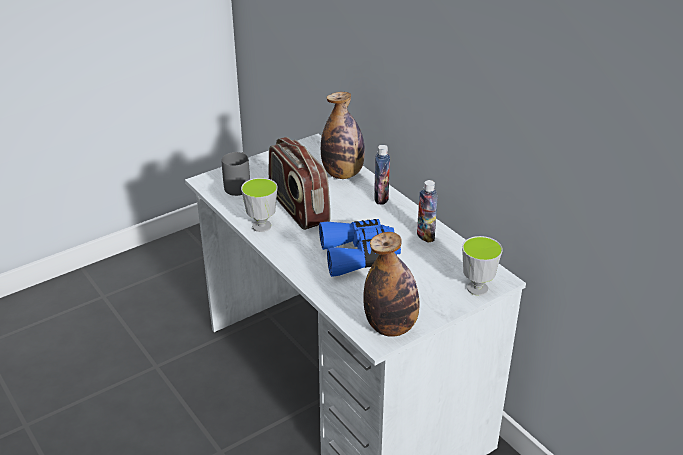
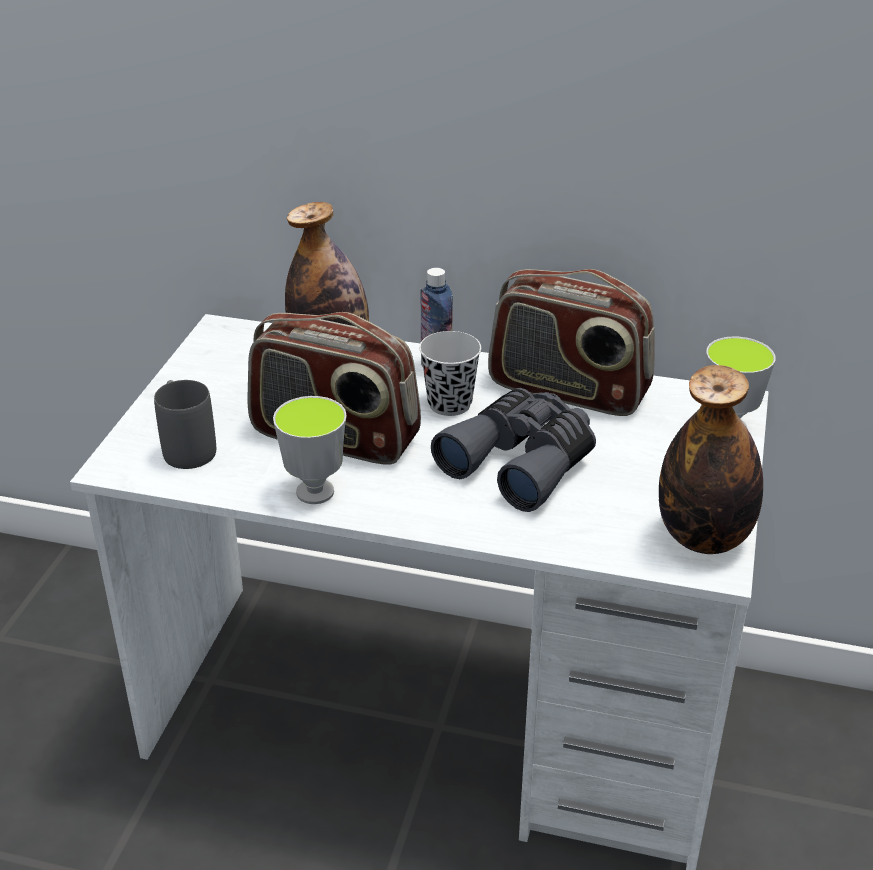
camera: 40 degrees left, 0 degrees up
blue binoculars [319,219,401,277] -> grey binoculars [431,388,596,512]
bottle [417,180,438,243] -> radio [488,269,655,416]
none -> black cup [419,331,481,416]

